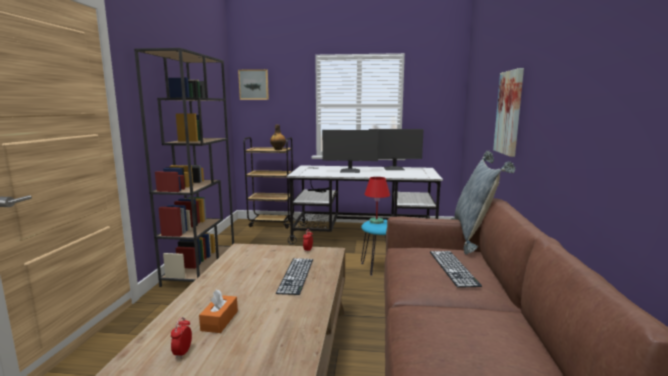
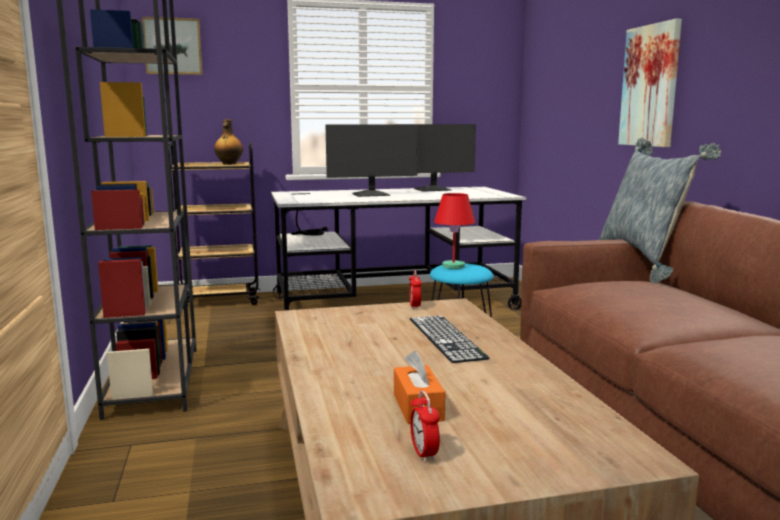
camera: 20 degrees left, 0 degrees up
keyboard [430,251,482,288] -> none

